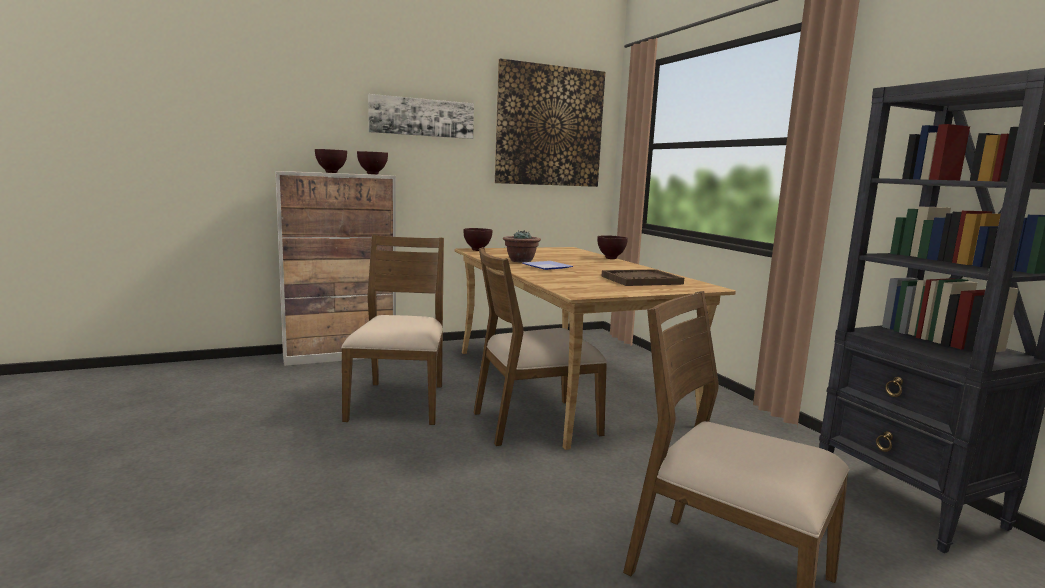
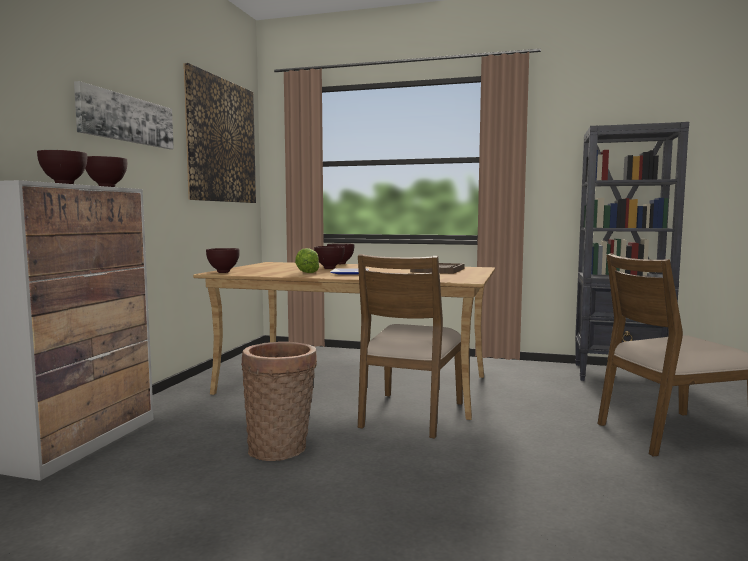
camera: 50 degrees left, 5 degrees down
brown chair [341,235,444,425] -> basket [241,342,317,461]
potted plant [503,230,541,263] -> lettuce [295,248,320,273]
none -> brown bowl [314,246,345,269]

